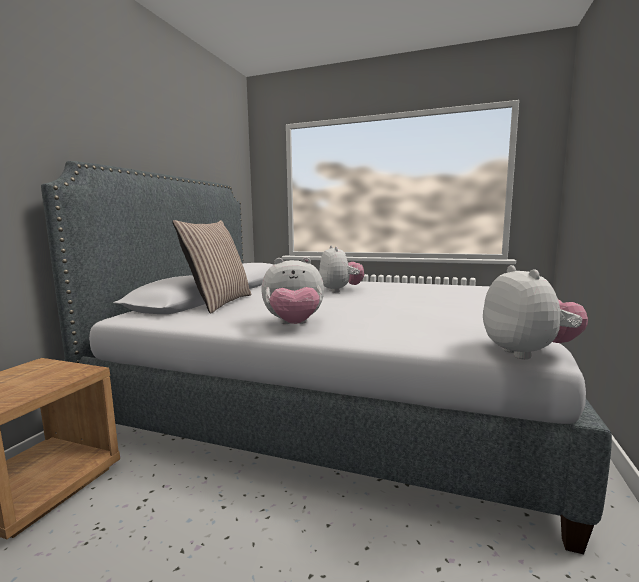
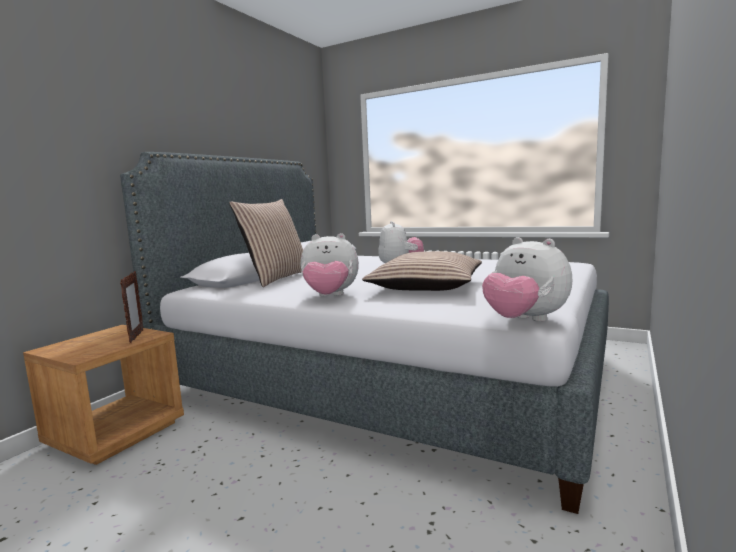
camera: 10 degrees right, 0 degrees up
plush toy [483,265,588,360] -> plush toy turned 135 degrees clockwise [482,237,572,322]
none -> picture frame [120,271,144,343]
none -> pillow [362,251,482,291]

